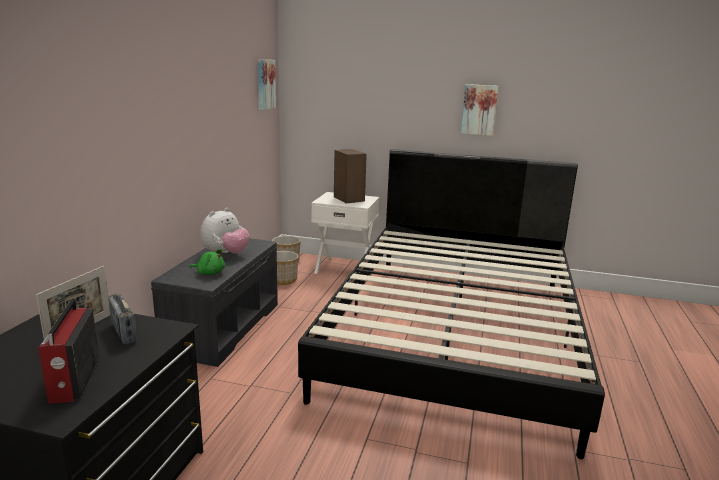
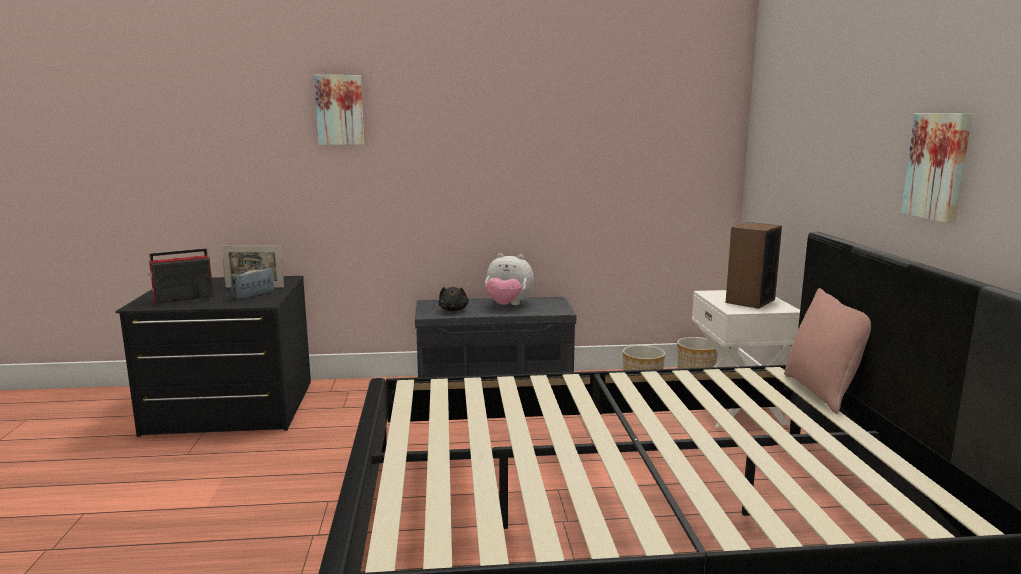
camera: 70 degrees right, 5 degrees down
green plush toy [190,249,225,275] -> black plush toy [439,287,469,311]
picture [258,60,276,110] -> picture moved to [314,75,364,145]
none -> pink pillow [784,288,871,414]

